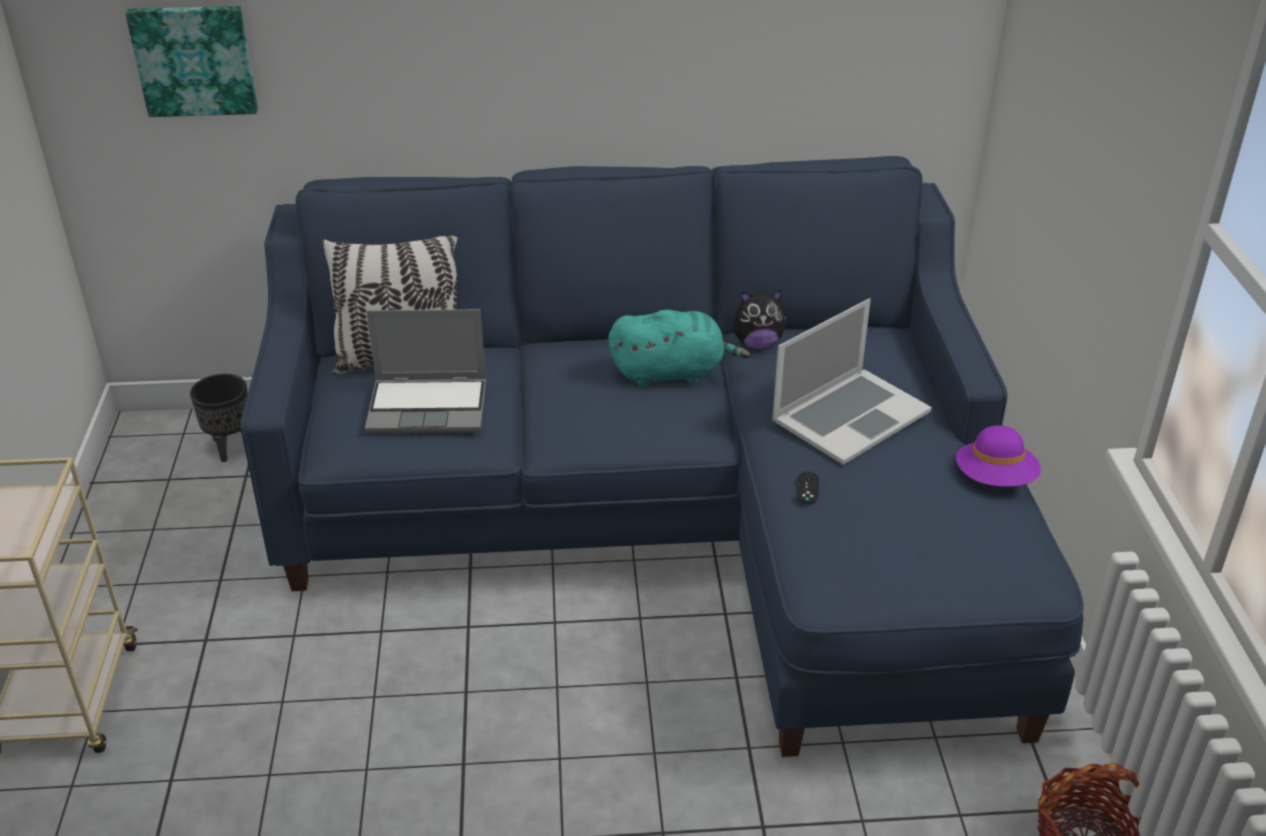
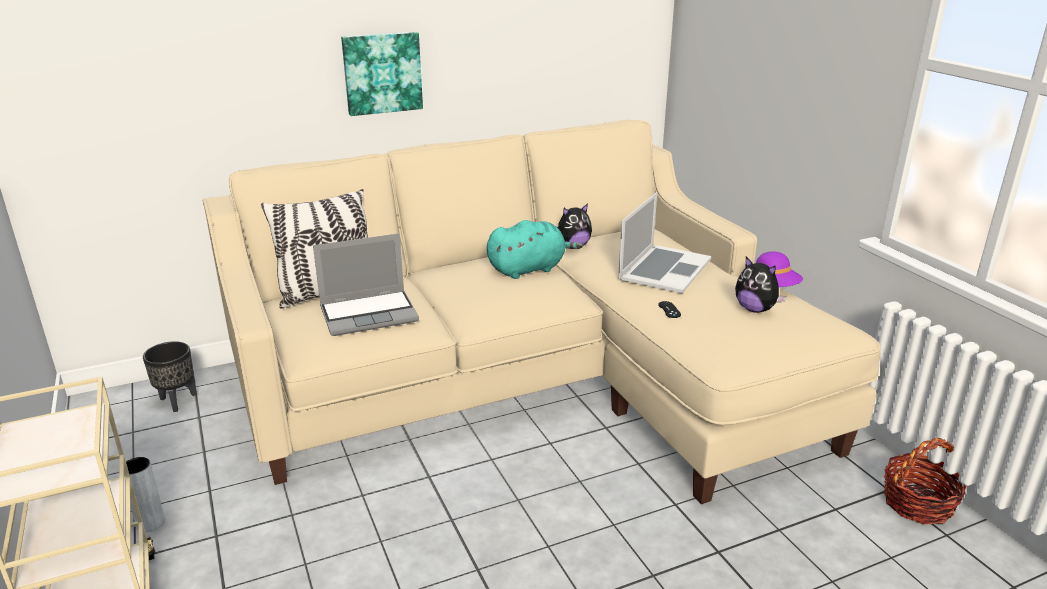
camera: 20 degrees left, 10 degrees down
picture [125,6,258,117] -> picture moved to [341,32,423,116]
blue sofa [240,156,1084,757] -> beige sofa [203,120,881,504]
none -> grey vase [124,457,165,533]
none -> plush toy [735,257,786,313]

